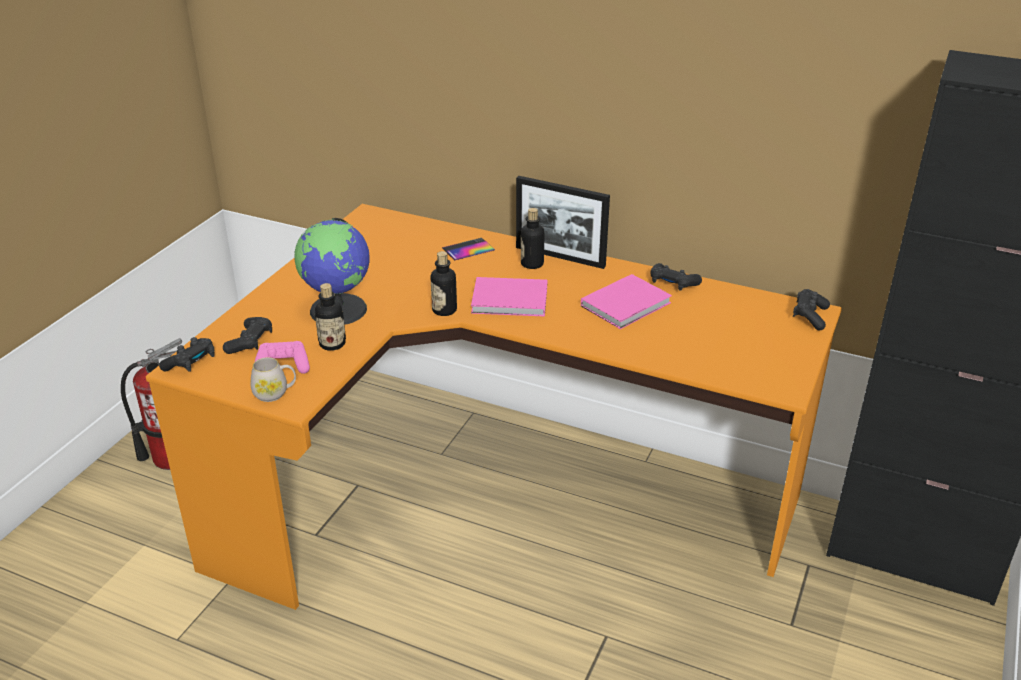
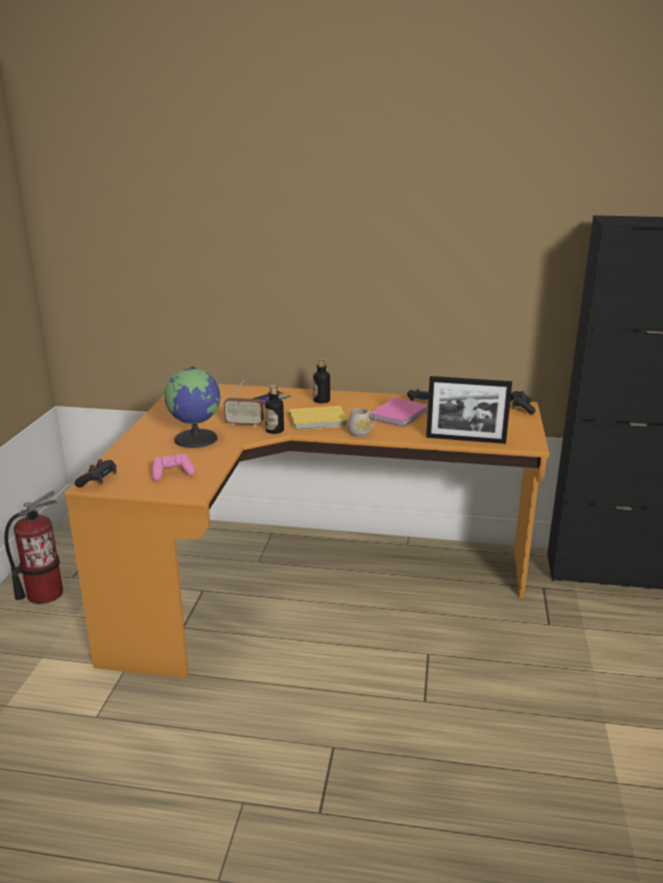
camera: 15 degrees left, 10 degrees down
black game controller [223,317,272,354] -> none
white mug [250,357,296,402] -> white mug moved to [348,408,376,437]
bottle [315,283,346,351] -> none
pink book [471,277,547,317] -> yellow book [289,406,348,431]
picture frame [516,176,610,269] -> picture frame moved to [426,376,512,444]
none -> radio [224,379,264,427]

